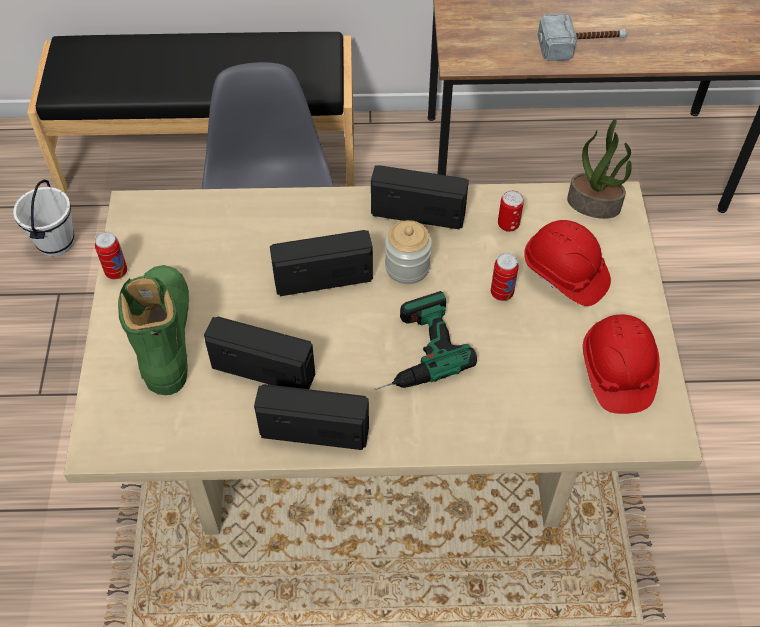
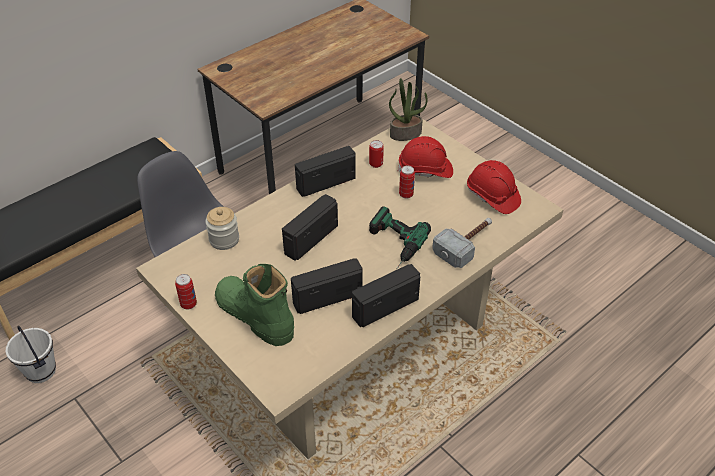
camera: 40 degrees left, 10 degrees down
jar [385,220,432,284] -> jar moved to [205,207,239,250]
hammer [538,13,627,61] -> hammer moved to [432,218,492,268]

